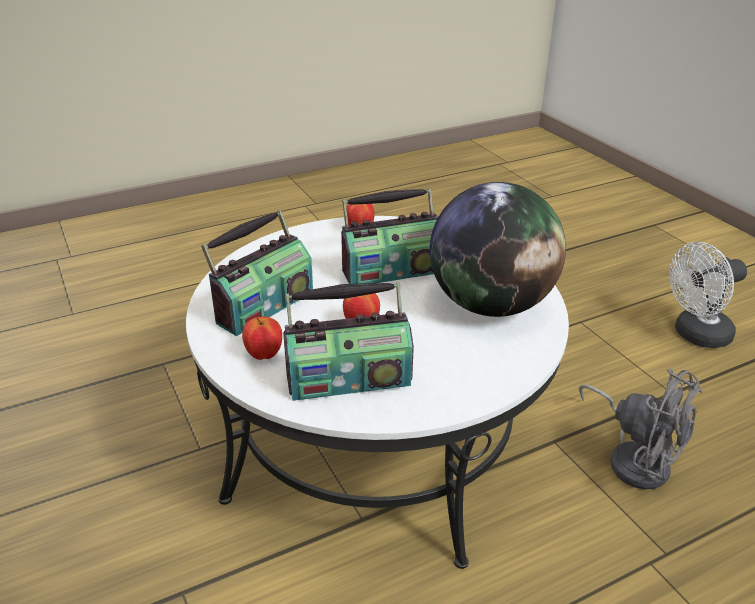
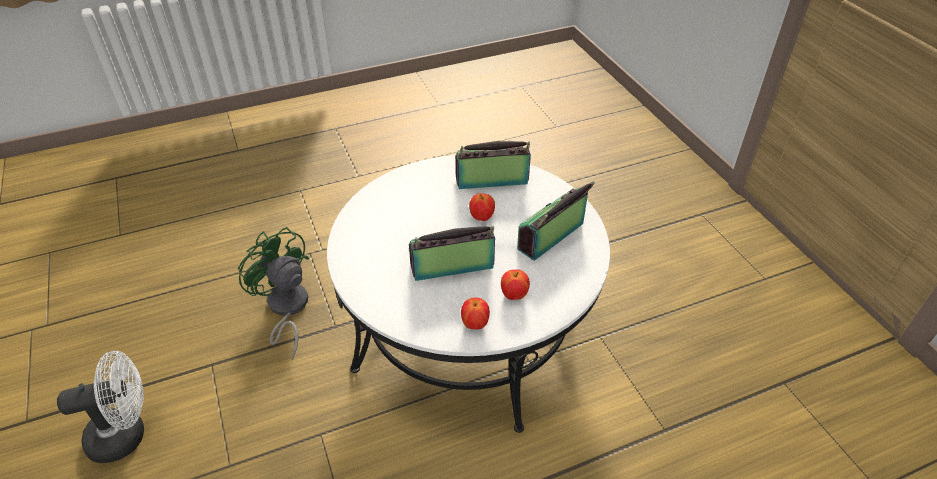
camera: 175 degrees left, 10 degrees up
apple [242,317,282,360] -> apple moved to [501,270,530,300]
globe [430,182,566,317] -> none
grey fan [579,369,702,489] -> green fan [238,227,309,360]

